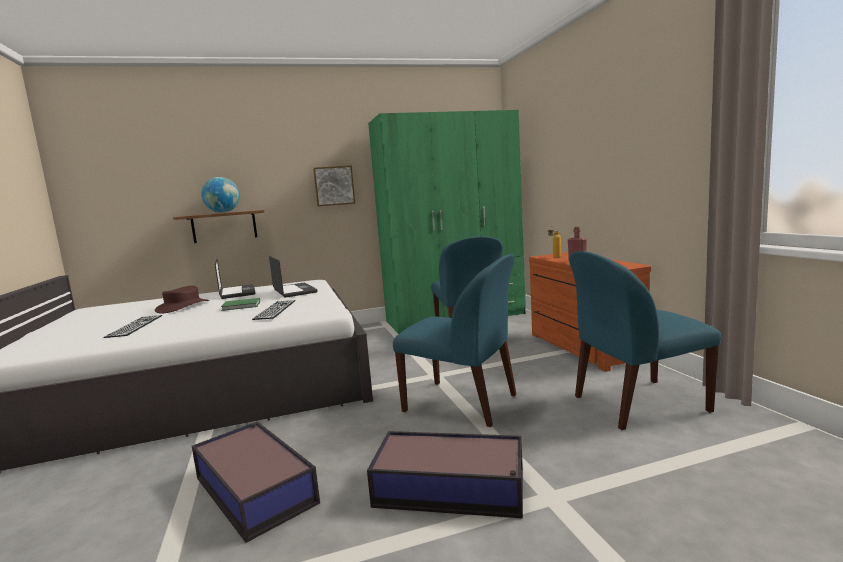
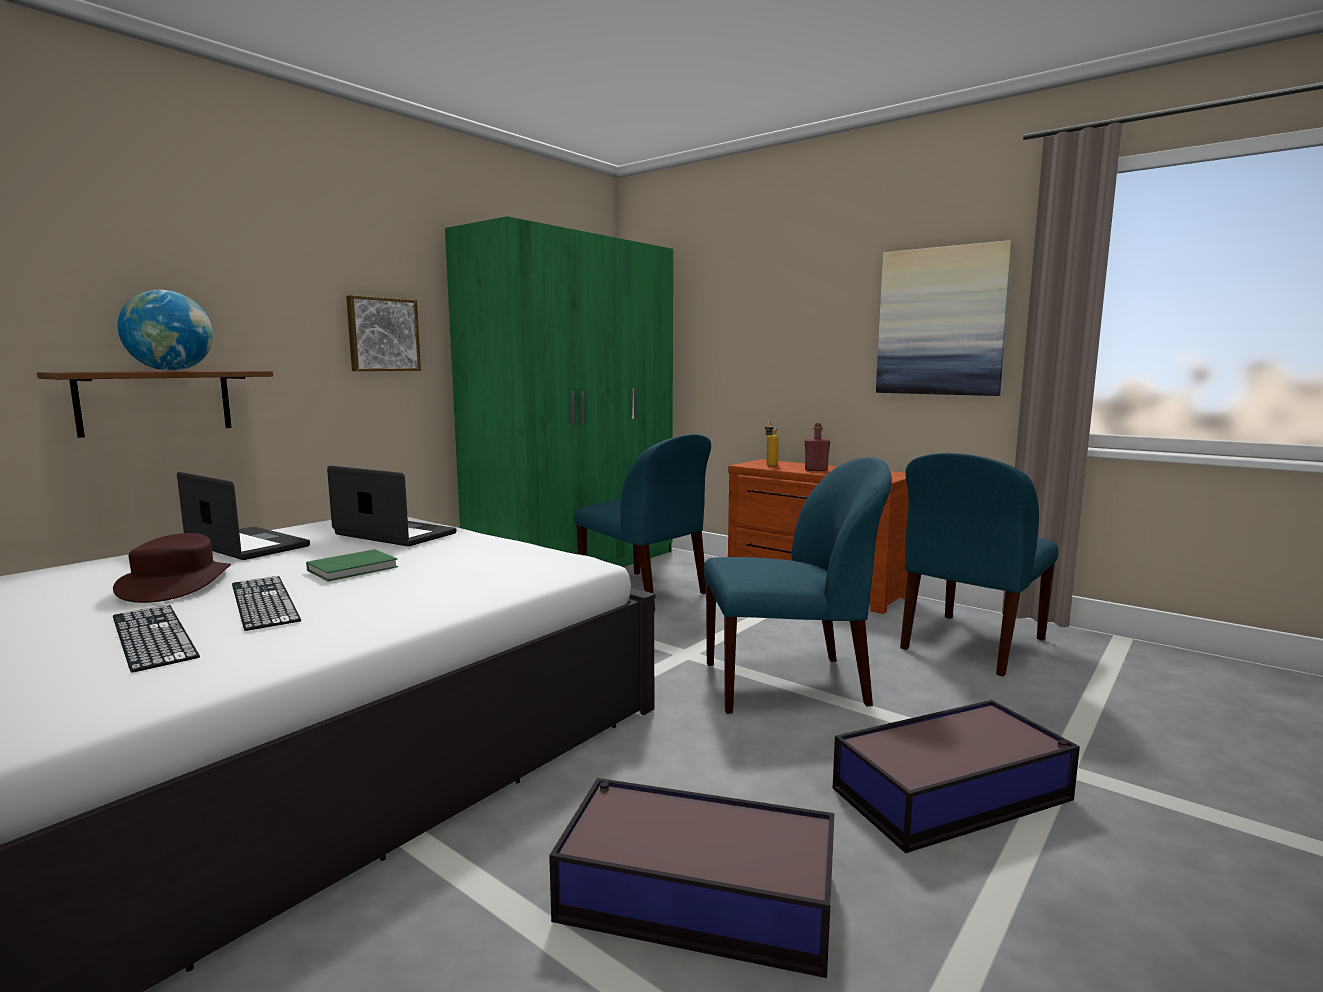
camera: 35 degrees left, 0 degrees up
keyboard [252,300,296,320] -> keyboard moved to [232,576,301,631]
none -> picture [876,240,1013,396]

